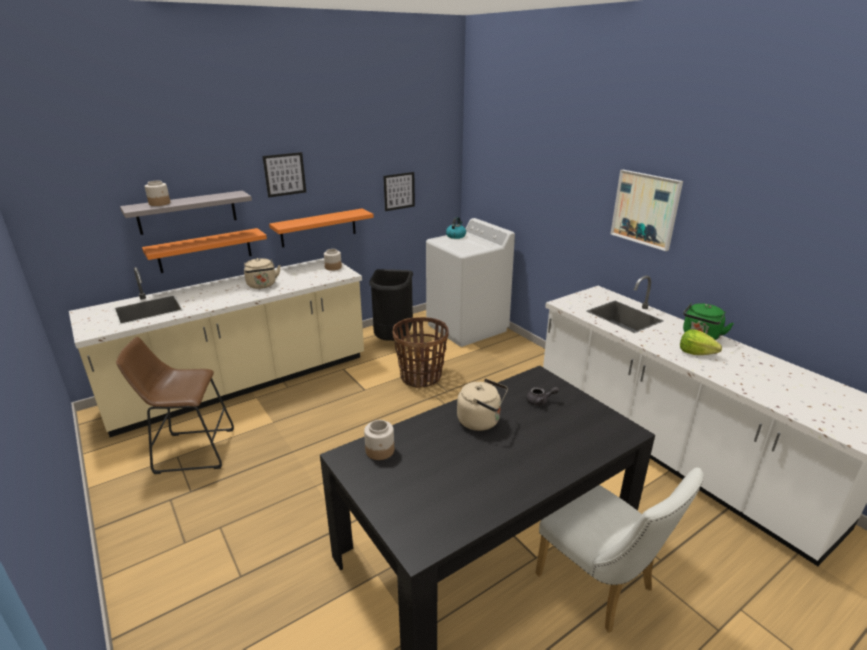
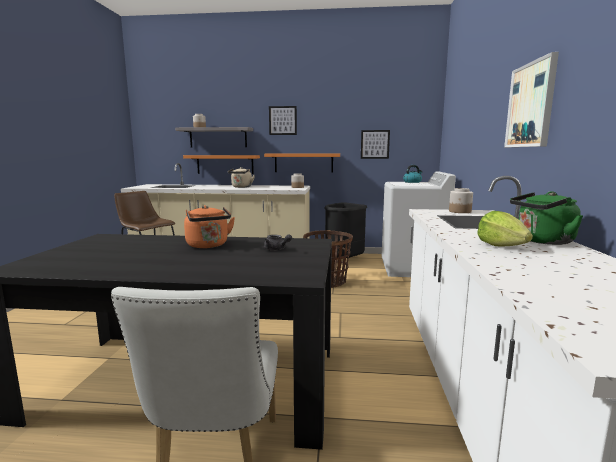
camera: 40 degrees right, 15 degrees down
jar [364,420,394,460] -> jar moved to [449,188,473,213]
beige kettle [457,379,508,431] -> orange kettle [184,205,235,248]

